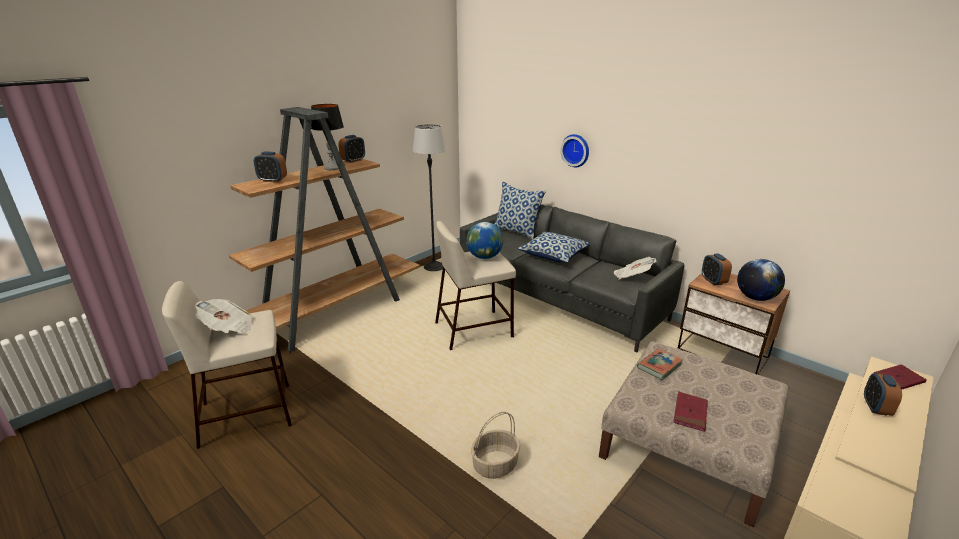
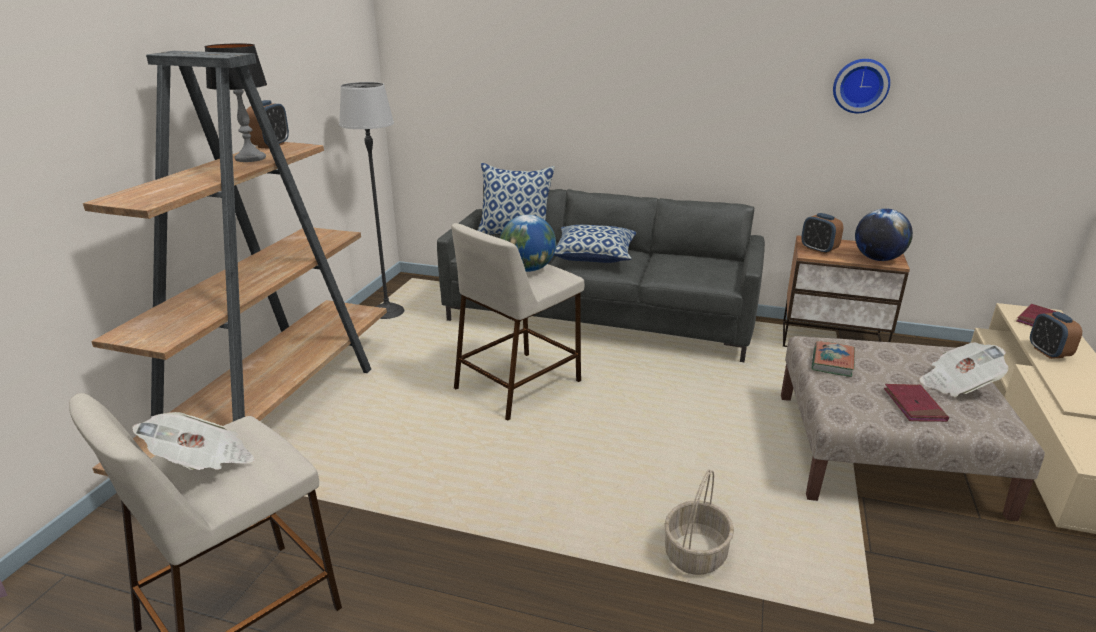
camera: 25 degrees left, 0 degrees up
alarm clock [254,152,287,183] -> none
wall clock [561,134,589,167] -> wall clock moved to [833,59,890,113]
newspaper [613,257,656,279] -> newspaper moved to [919,342,1009,397]

